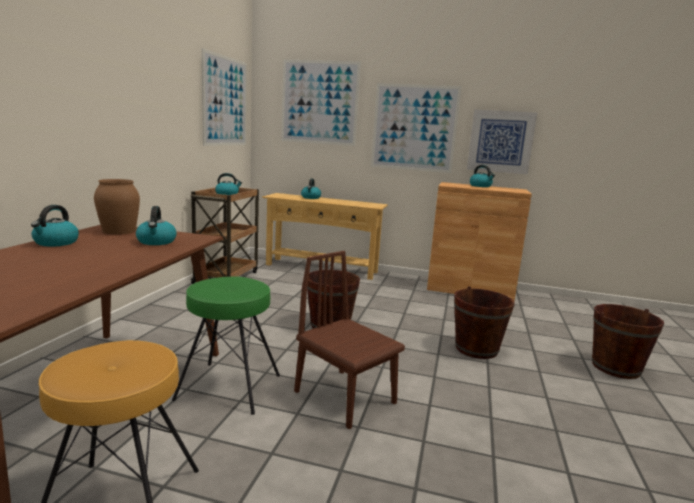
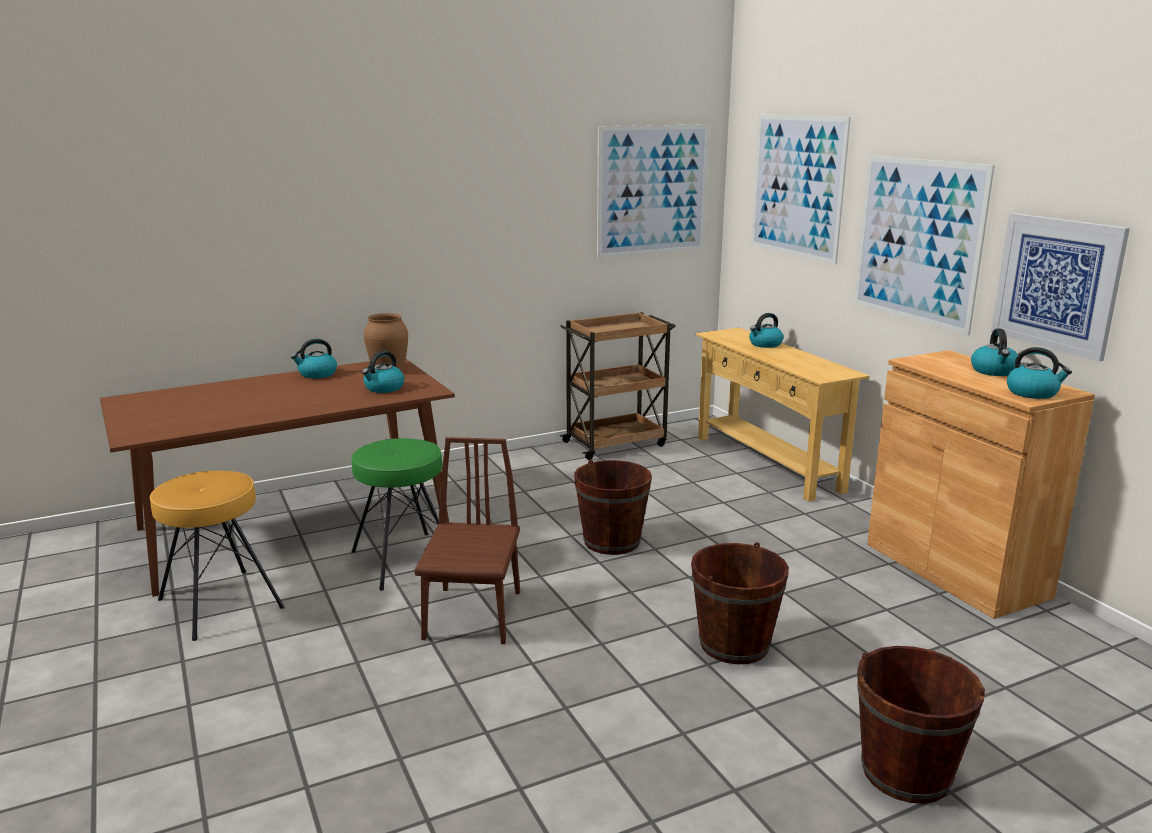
camera: 50 degrees right, 5 degrees up
kettle [215,173,242,195] -> kettle moved to [1007,347,1072,399]

